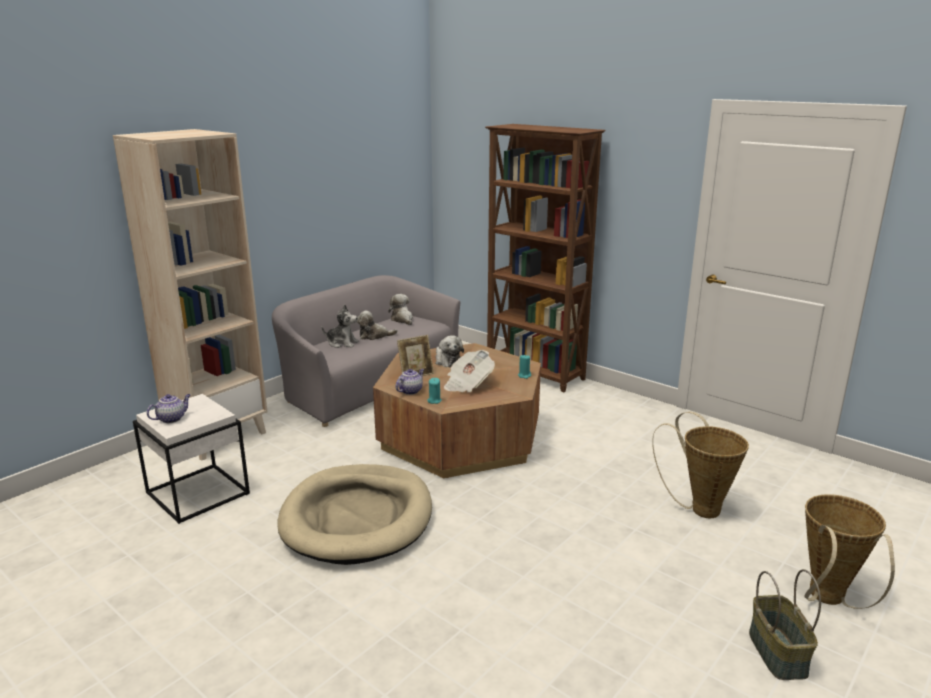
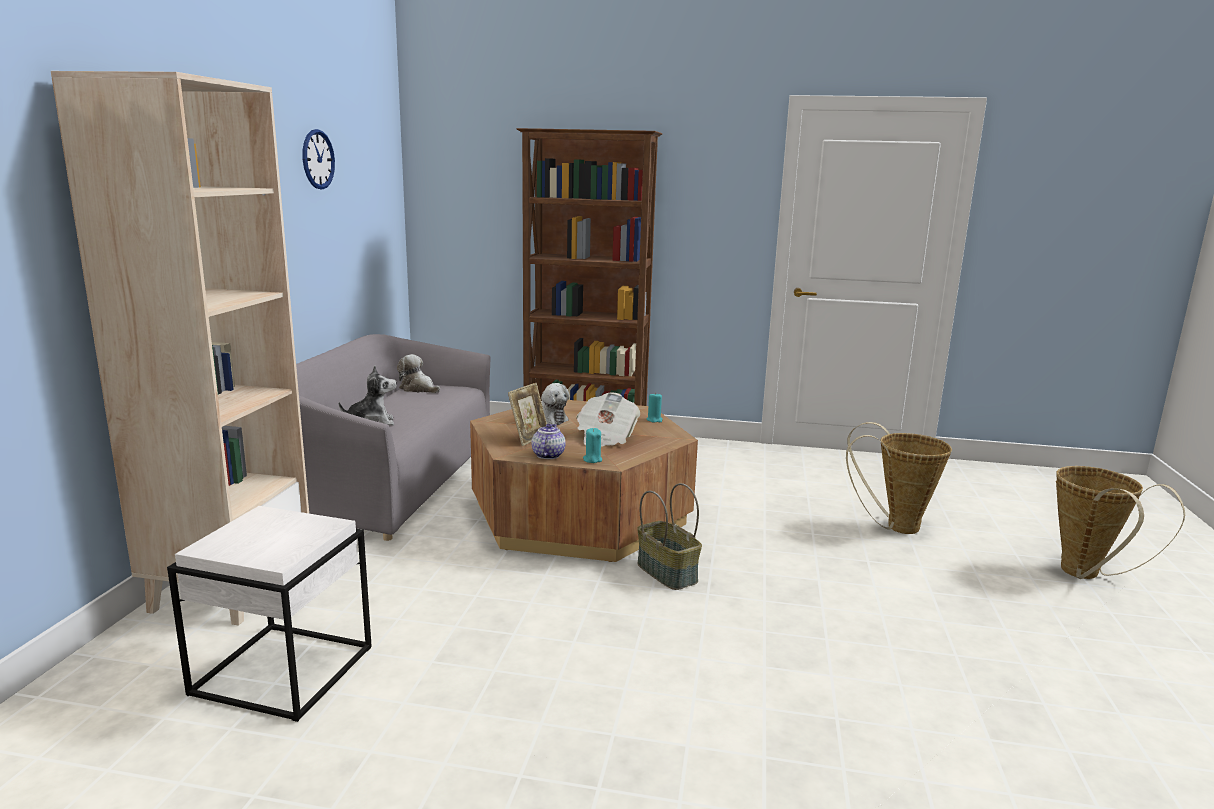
camera: 30 degrees left, 5 degrees down
teapot [147,394,191,423] -> none
beige dog bed [277,464,432,565] -> none
plush toy [356,311,398,340] -> none
basket [749,569,821,680] -> basket moved to [637,483,702,590]
none -> wall clock [303,129,335,189]

